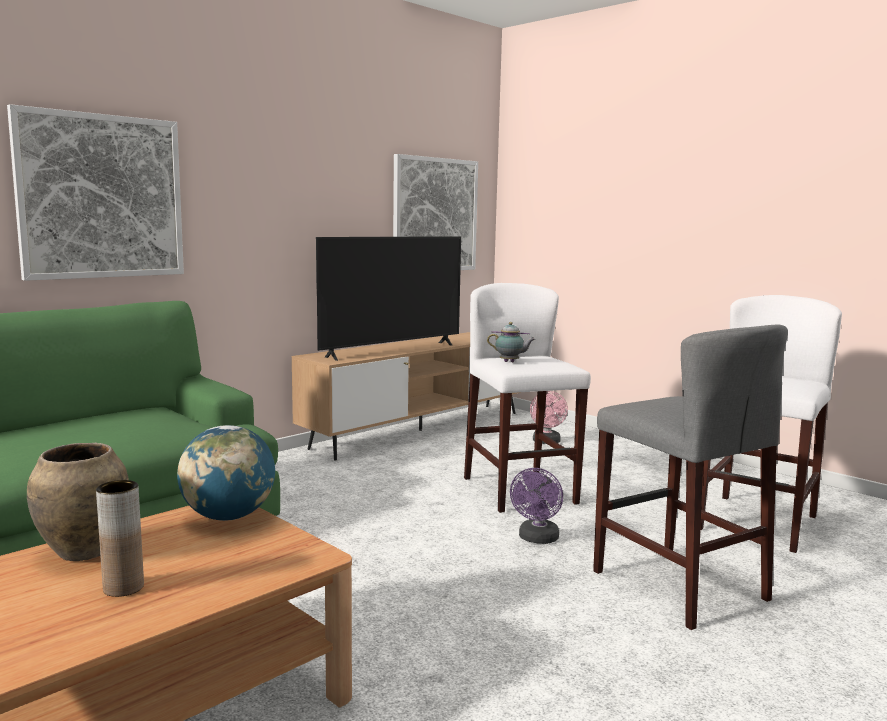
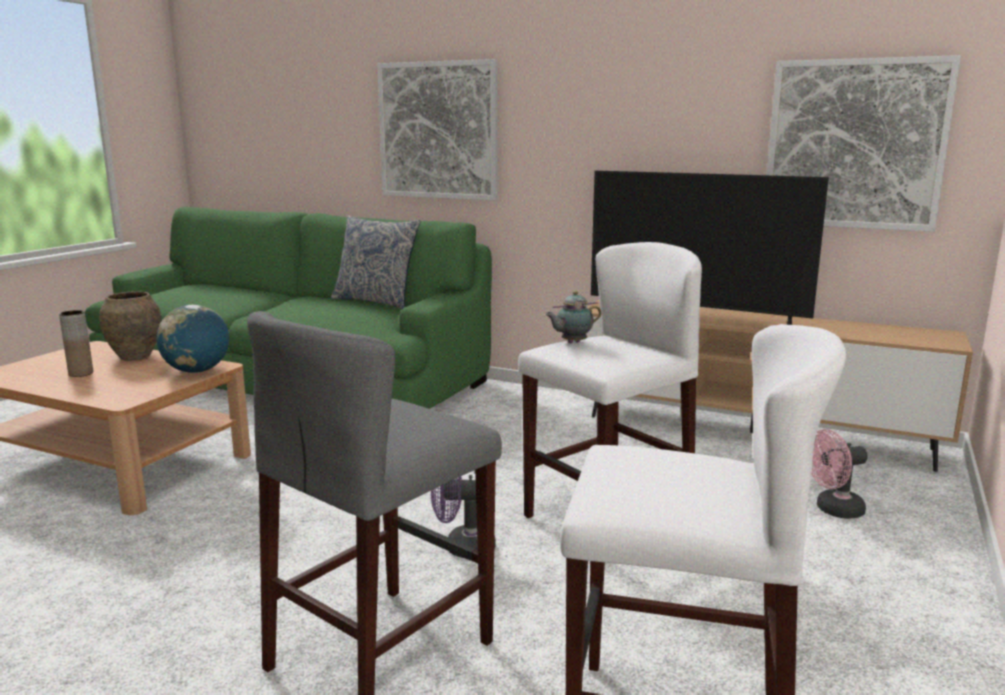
camera: 70 degrees right, 5 degrees up
teapot [487,322,536,362] -> teapot turned 75 degrees clockwise [545,291,601,343]
none -> pillow [331,215,421,309]

